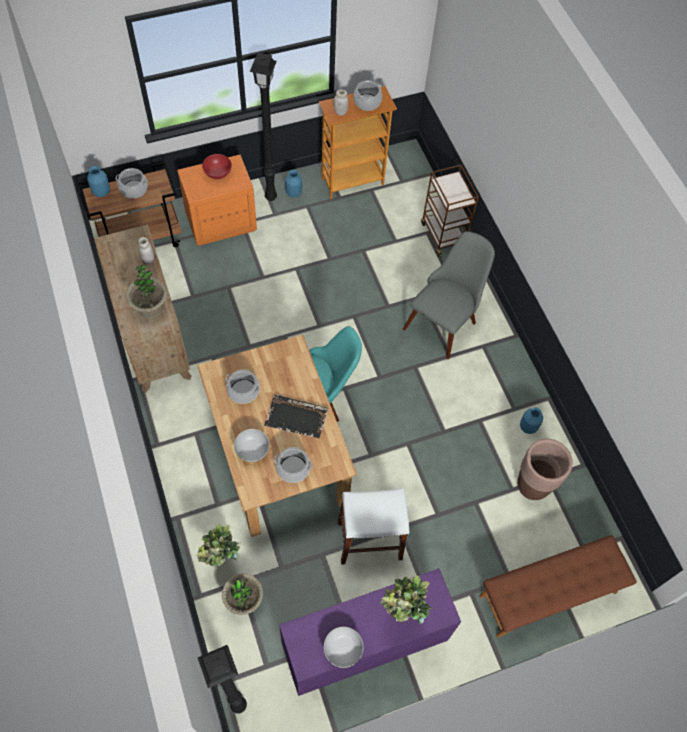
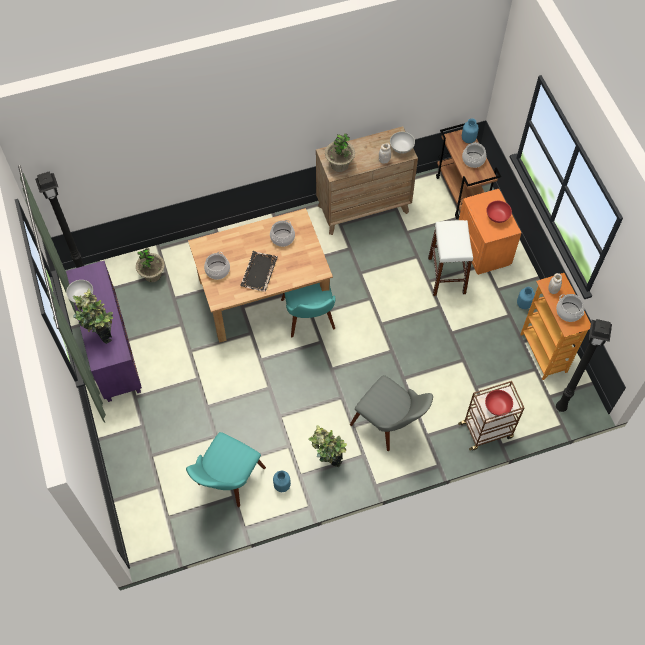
camera: 95 degrees right, 0 degrees up
potted plant [196,525,240,566] -> potted plant moved to [308,425,347,467]
white bowl [234,429,269,462] -> white bowl moved to [390,132,415,154]
black floor lamp [250,53,277,201] -> black floor lamp moved to [556,319,612,412]
white stool [338,488,409,565] -> white stool moved to [428,220,473,296]
brown bench [479,535,637,638] -> none
brown planter [517,439,573,500] -> turquoise chair [186,432,266,507]
none -> red bowl [485,390,513,416]

